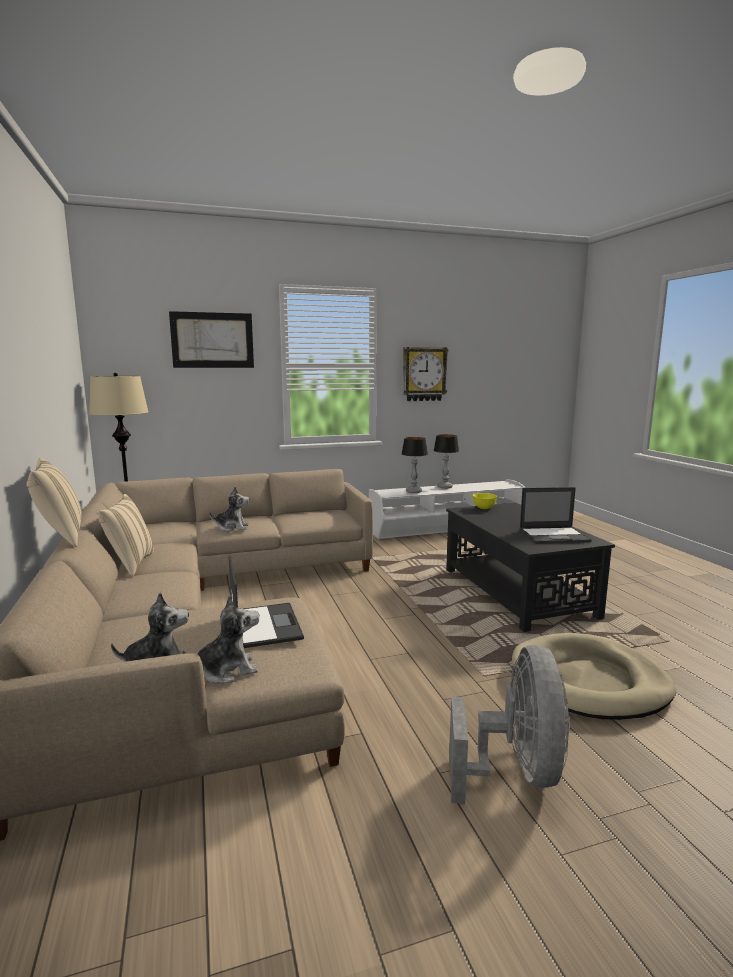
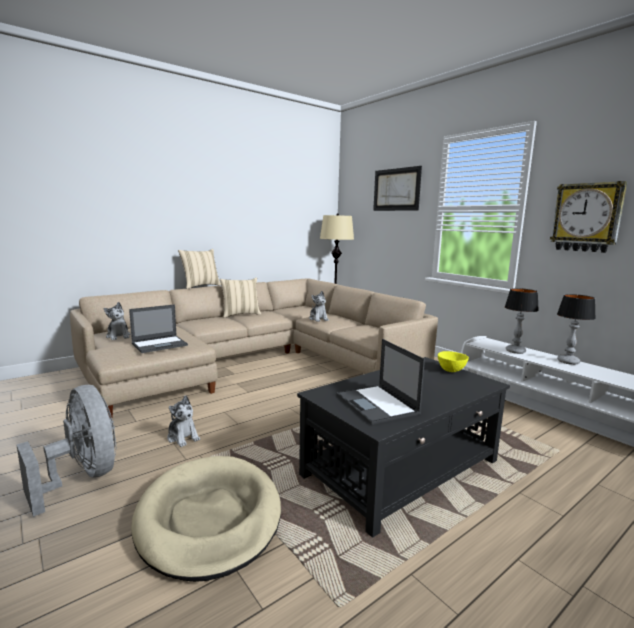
camera: 70 degrees right, 0 degrees up
plush toy [182,595,259,684] -> plush toy moved to [167,395,200,447]
grey fan [449,645,570,804] -> grey fan turned 120 degrees counterclockwise [17,385,117,517]

